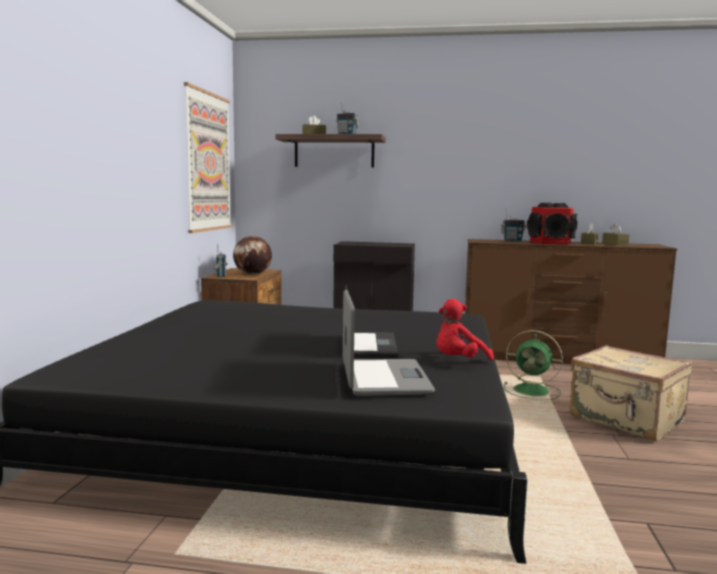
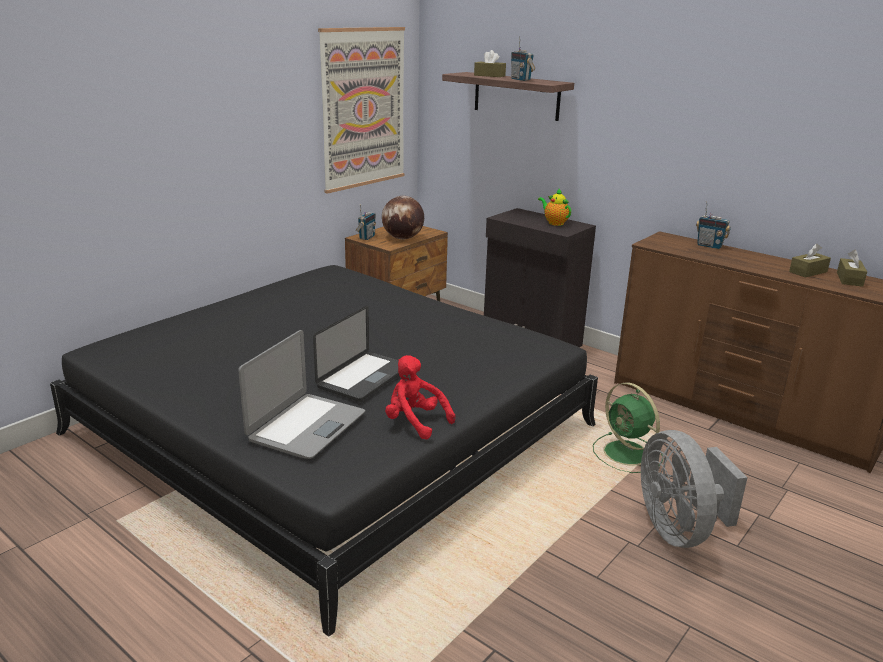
camera: 30 degrees right, 15 degrees up
red plush toy [436,299,494,360] -> red plush toy turned 45 degrees clockwise [385,355,455,440]
speaker [527,203,577,245] -> none
beige suitcase [570,345,692,441] -> grey fan [641,430,747,548]
none -> teapot [538,189,571,226]

